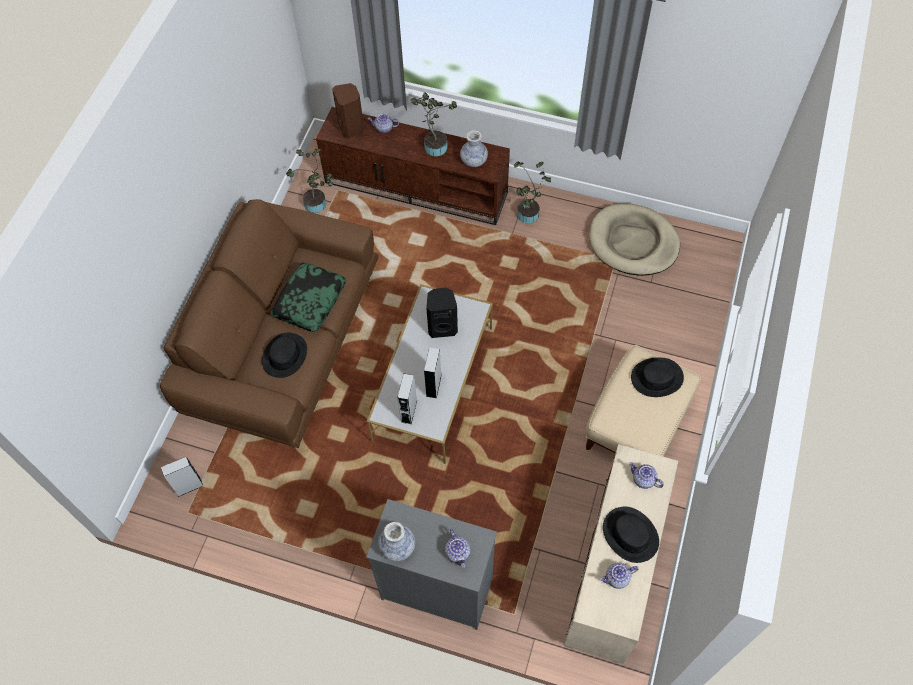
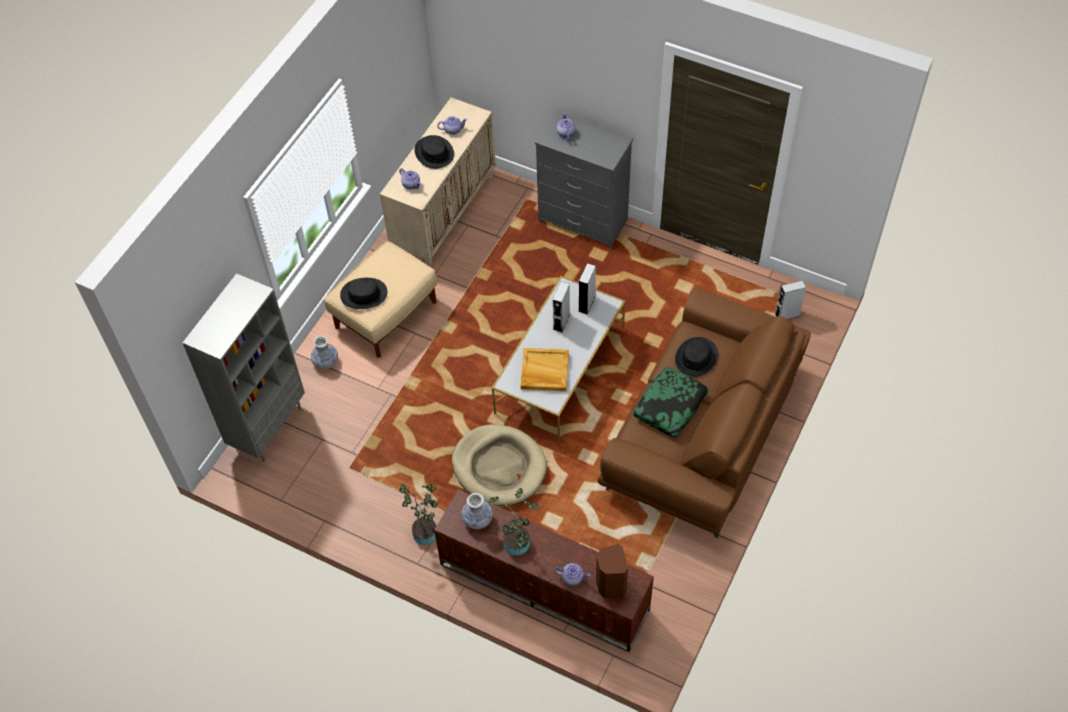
camera: 170 degrees left, 5 degrees down
potted plant [286,149,333,213] -> none
vase [378,522,415,561] -> vase moved to [311,335,338,369]
black speaker [426,288,458,338] -> beige tray [520,348,569,391]
beige dog bed [589,203,680,276] -> beige dog bed moved to [452,424,547,506]
none -> grey bookcase [183,273,305,462]

